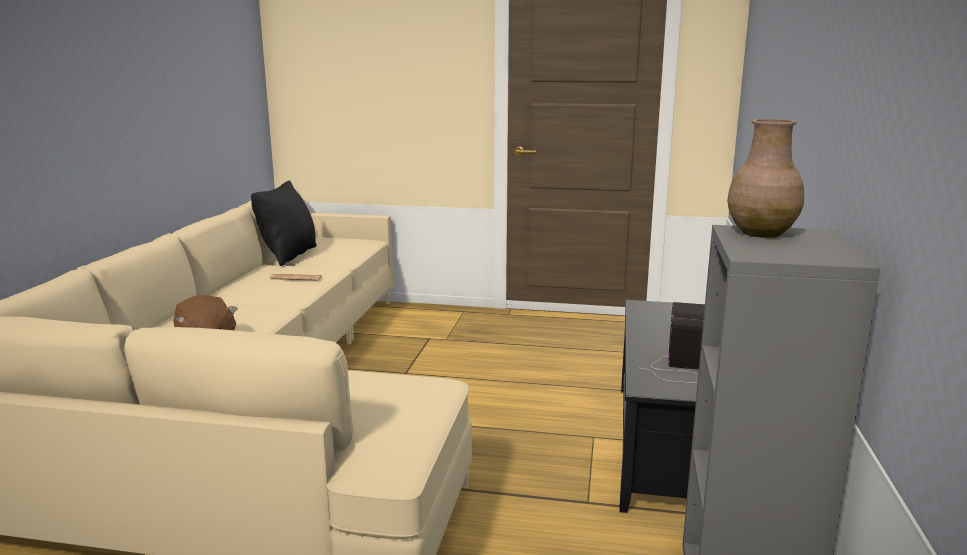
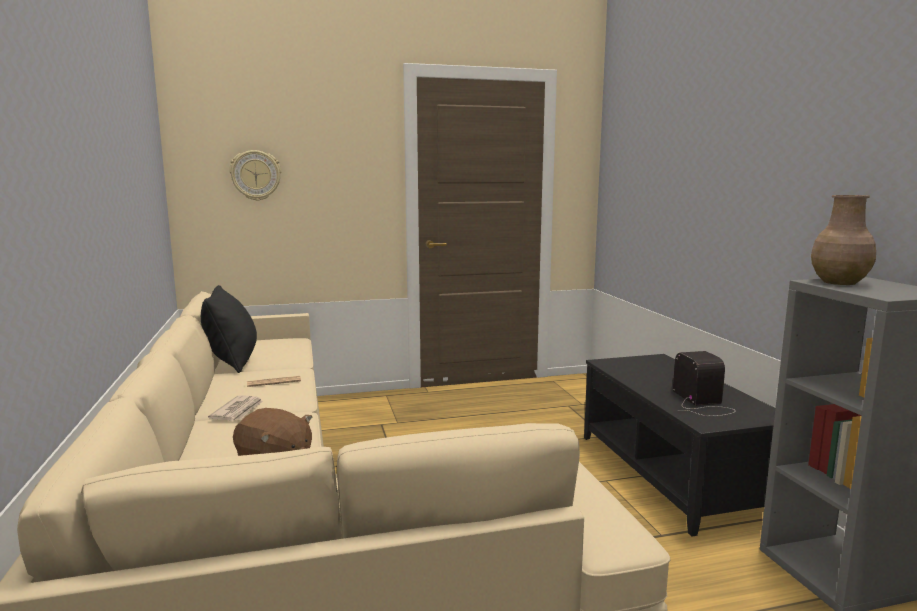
camera: 25 degrees left, 5 degrees down
none -> newspaper [208,395,263,421]
none -> wall clock [229,150,281,201]

